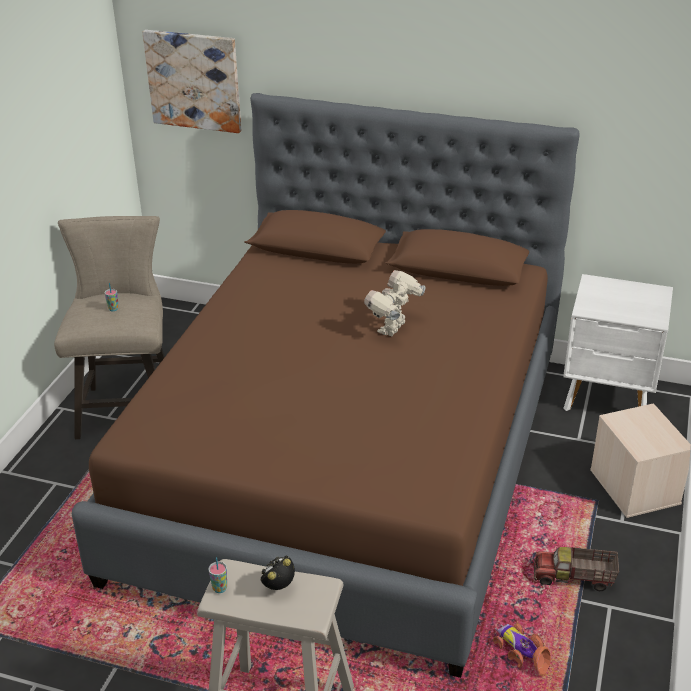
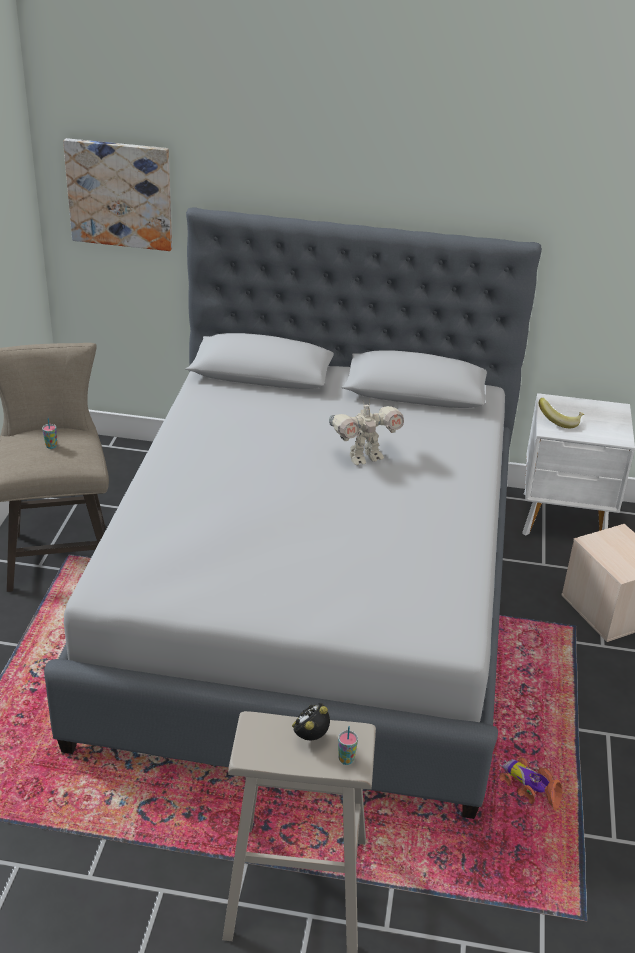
camera: 10 degrees left, 0 degrees up
brown bed [72,93,580,678] -> grey bed [44,207,542,819]
cup [208,557,227,593] -> cup moved to [338,726,358,765]
toy robot [364,270,425,336] -> toy robot turned 135 degrees counterclockwise [329,402,404,465]
toy truck [534,547,619,591] -> none
none -> banana [539,398,584,428]

